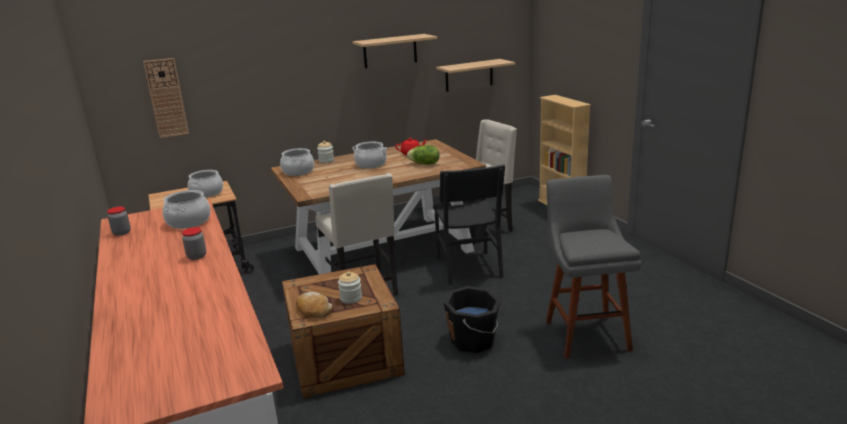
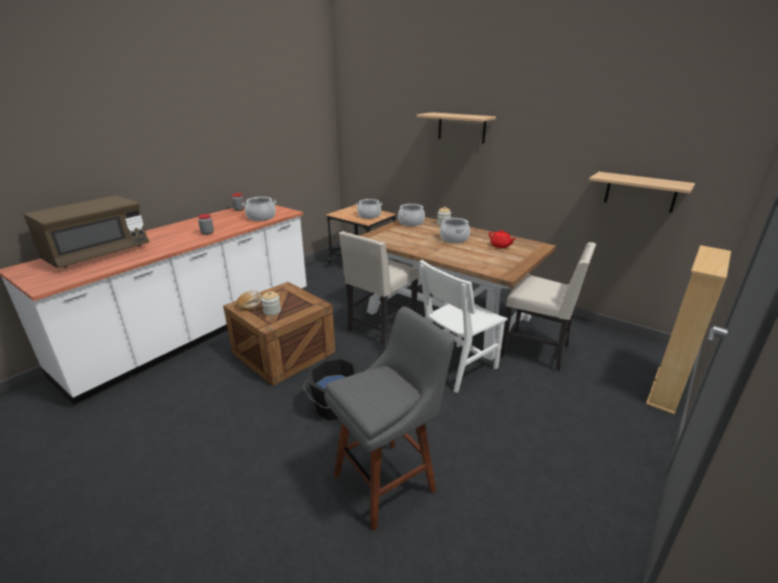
camera: 60 degrees right, 5 degrees up
wall clock [143,58,189,138] -> none
shelf [353,34,437,68] -> shelf moved to [417,112,496,143]
lettuce [407,145,439,165] -> none
black chair [433,164,505,285] -> white chair [420,260,508,393]
none -> brown microwave [24,195,149,268]

